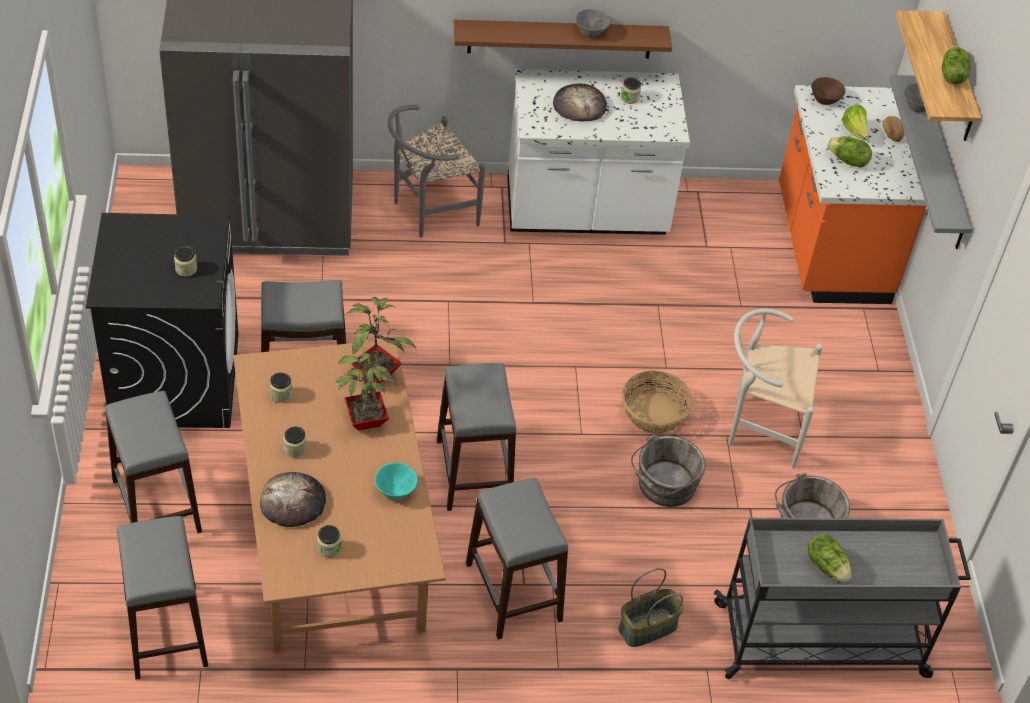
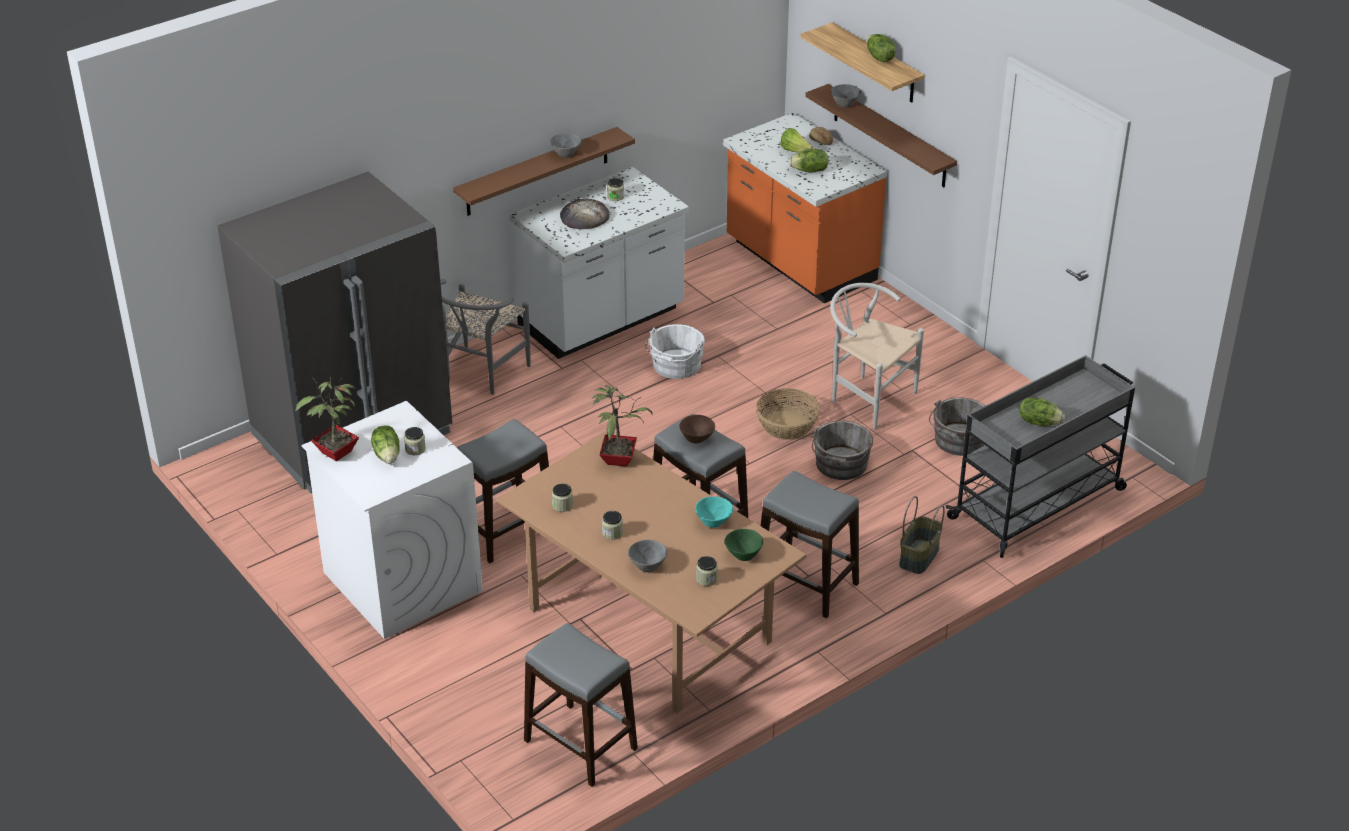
camera: 30 degrees left, 10 degrees down
black washing machine [86,213,239,428] -> white washing machine [302,401,483,639]
grey stool [105,391,202,533] -> none
bread [260,472,326,527] -> grey bowl [628,540,667,572]
potted plant [336,340,396,430] -> potted plant moved to [295,376,359,461]
white chair [729,309,823,468] -> white chair turned 60 degrees clockwise [830,283,924,430]
brown bowl [811,77,846,105] -> brown bowl moved to [680,415,715,444]
grey shelf [889,75,973,249] -> brown shelf [805,84,957,187]
none -> lettuce [371,426,400,464]
none -> white bucket [645,324,705,379]
none -> green bowl [725,529,763,561]

